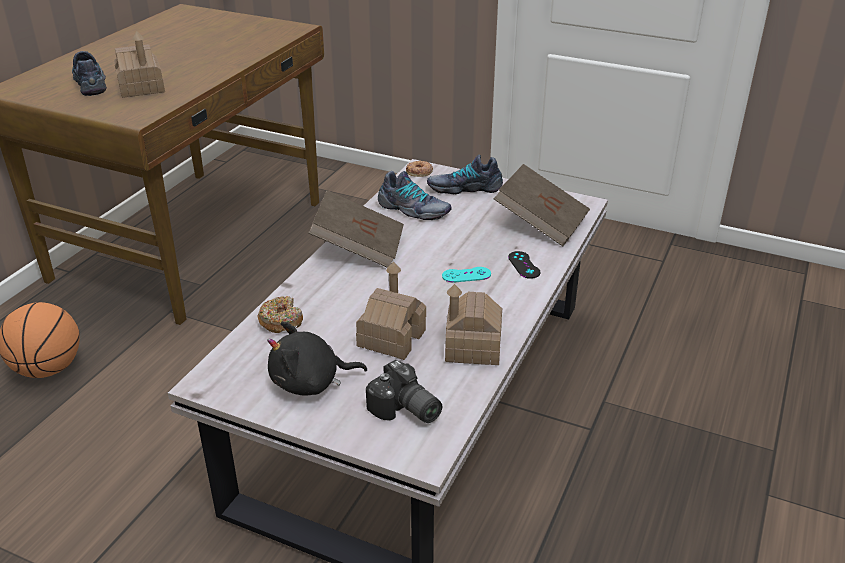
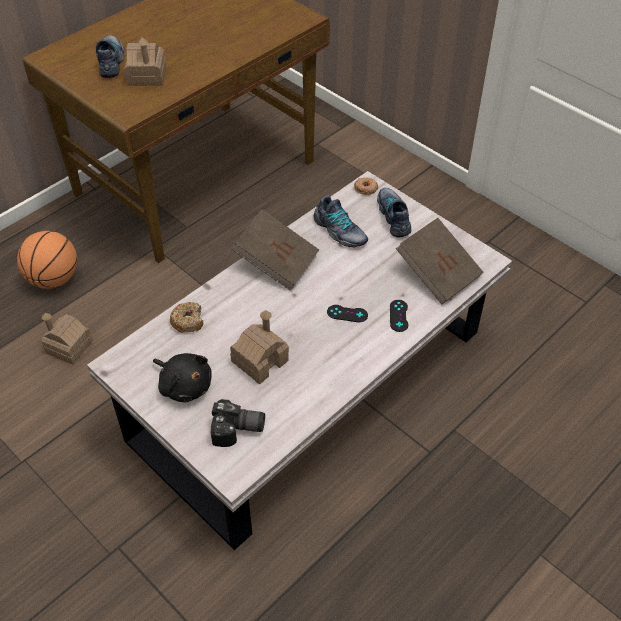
camera: 20 degrees right, 15 degrees up
black plush toy [267,321,367,396] -> black plush toy turned 150 degrees counterclockwise [153,353,212,402]
camera [366,360,442,423] -> camera turned 60 degrees counterclockwise [211,399,265,447]
shoe [427,155,503,194] -> shoe turned 60 degrees clockwise [377,188,412,238]
turquoise game controller [442,267,491,283] -> black game controller [327,305,368,322]
toy house [445,284,502,365] -> toy house moved to [42,313,93,364]

